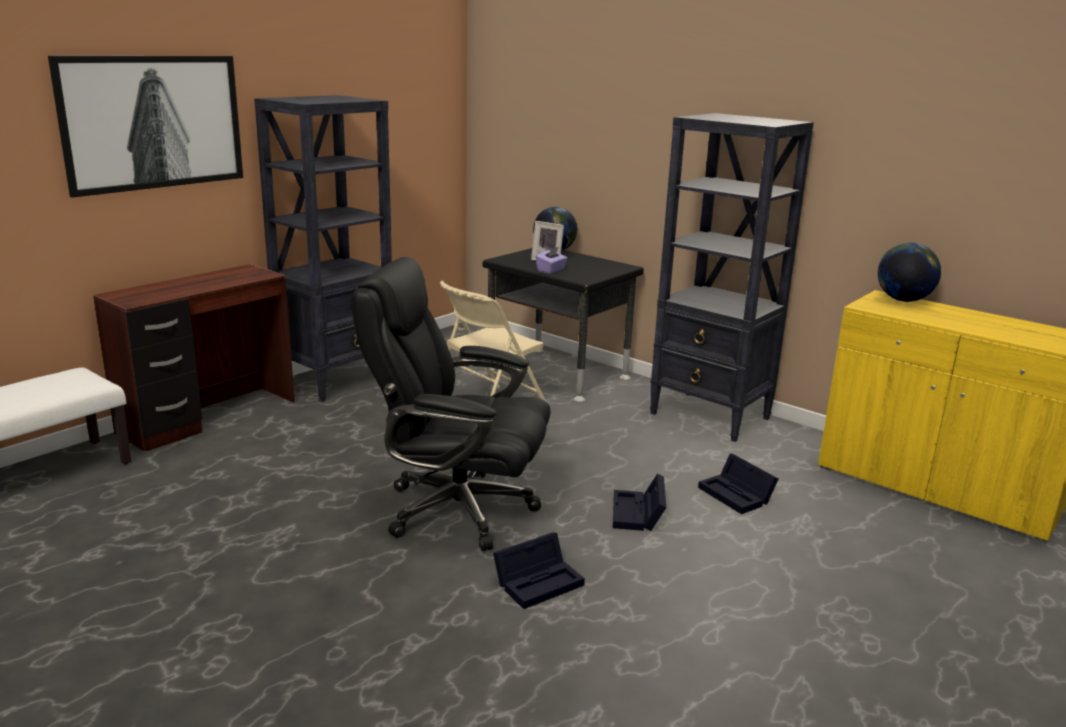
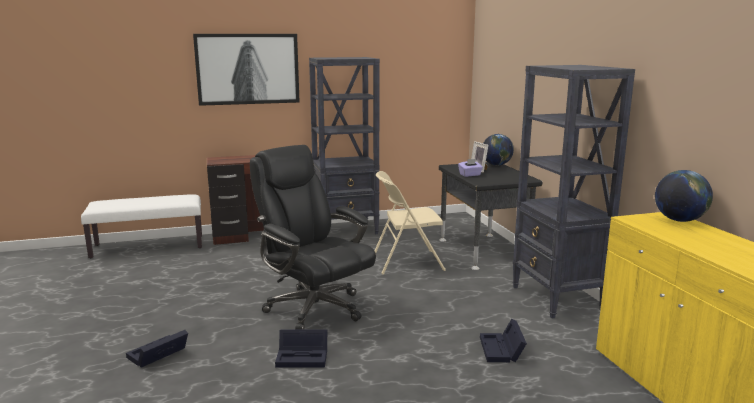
camera: 35 degrees right, 5 degrees down
black storage box [613,473,666,531] -> black storage box moved to [126,330,188,368]

